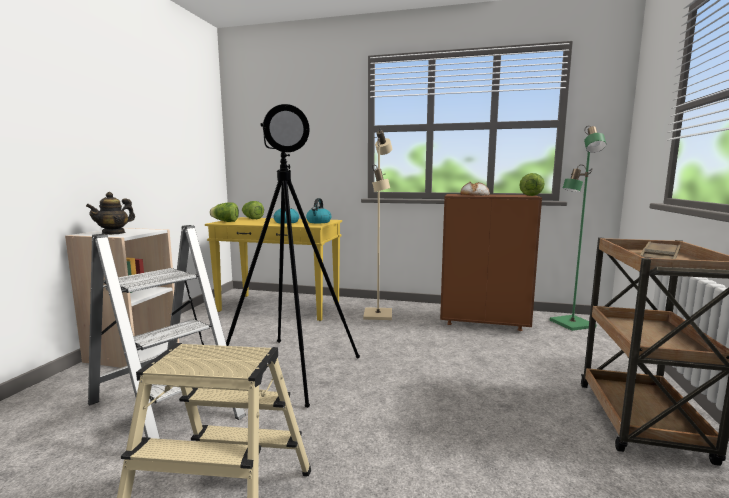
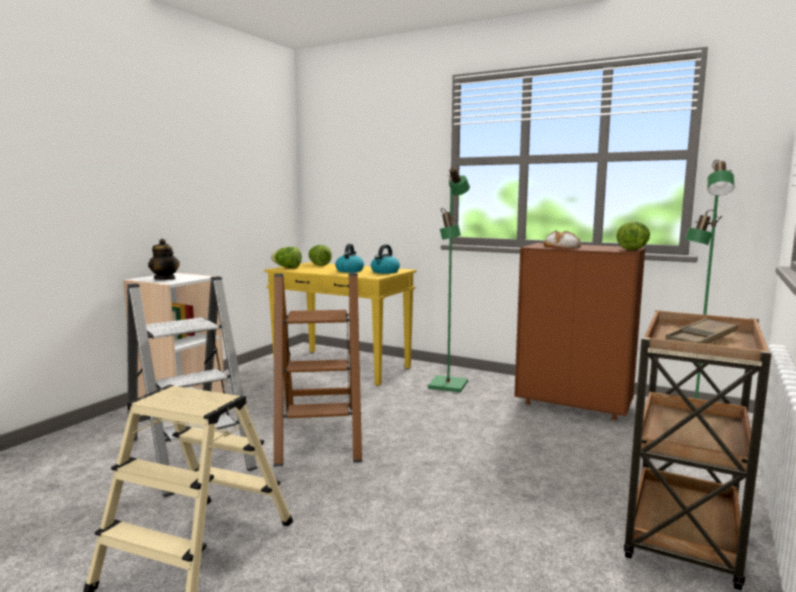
camera: 15 degrees right, 0 degrees up
teapot [86,192,135,235] -> teapot turned 90 degrees counterclockwise [148,239,180,280]
black floor lamp [226,104,360,408] -> brown step ladder [273,272,362,467]
beige floor lamp [363,128,392,320] -> green floor lamp [428,165,470,392]

